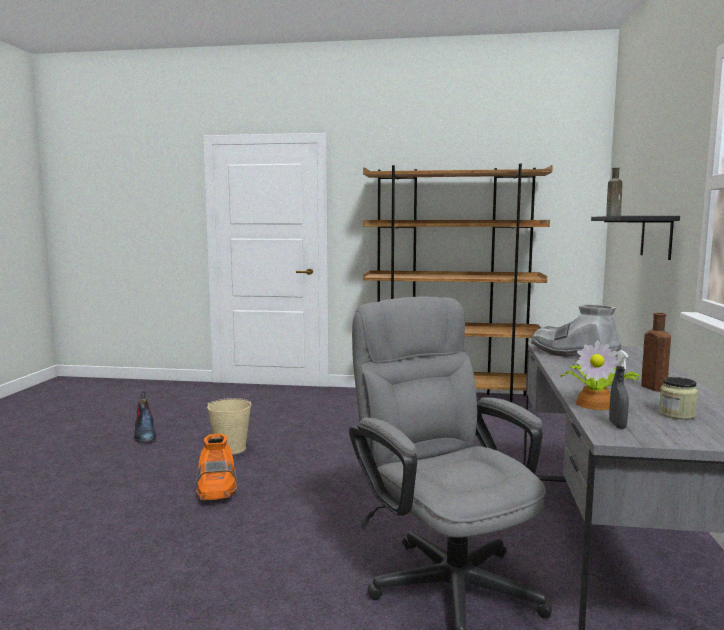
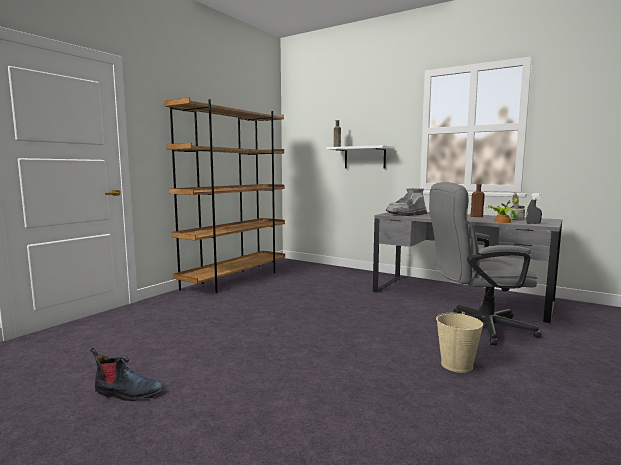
camera: 65 degrees left, 0 degrees up
orange boot [196,433,237,500] -> none
beige bucket [207,398,251,455] -> beige bucket moved to [436,312,483,373]
black shelf [591,216,680,260] -> white shelf [326,145,394,169]

